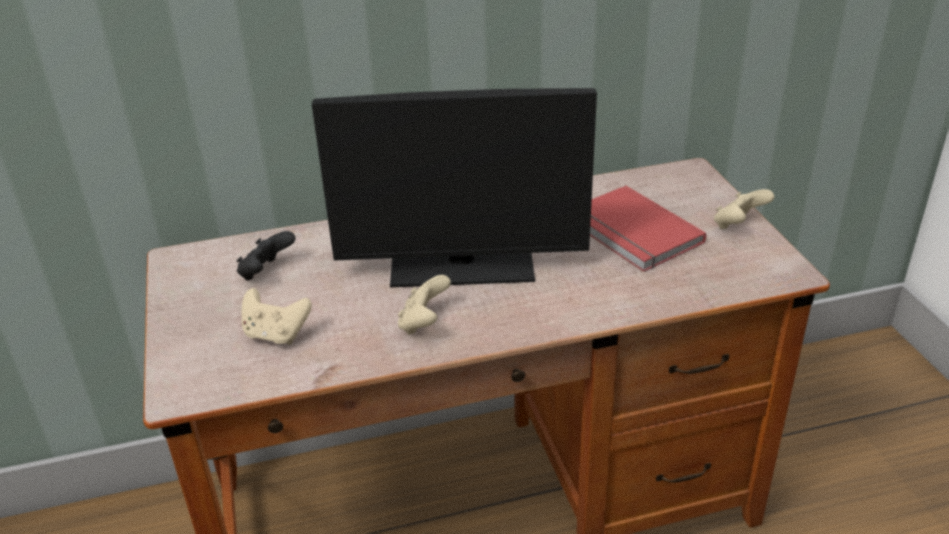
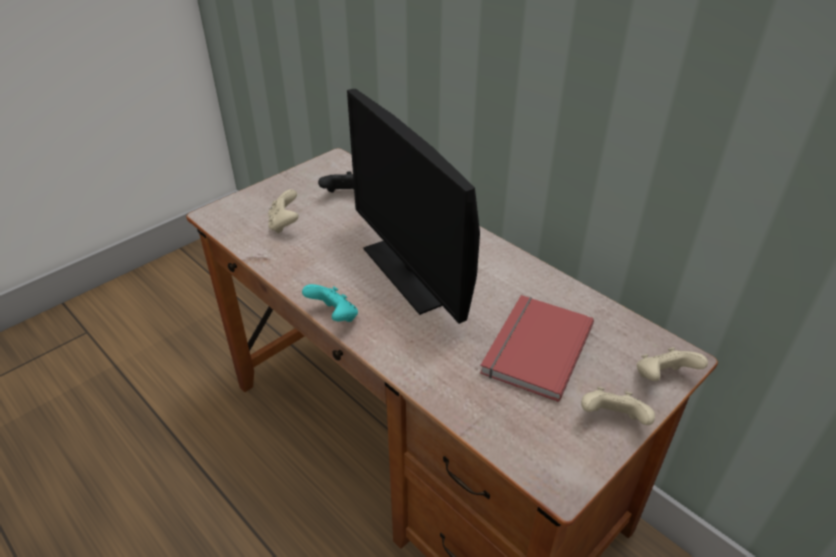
camera: 60 degrees right, 5 degrees up
beige game controller [398,275,451,335] -> beige game controller moved to [637,347,708,381]
none -> turquoise game controller [302,284,358,322]

